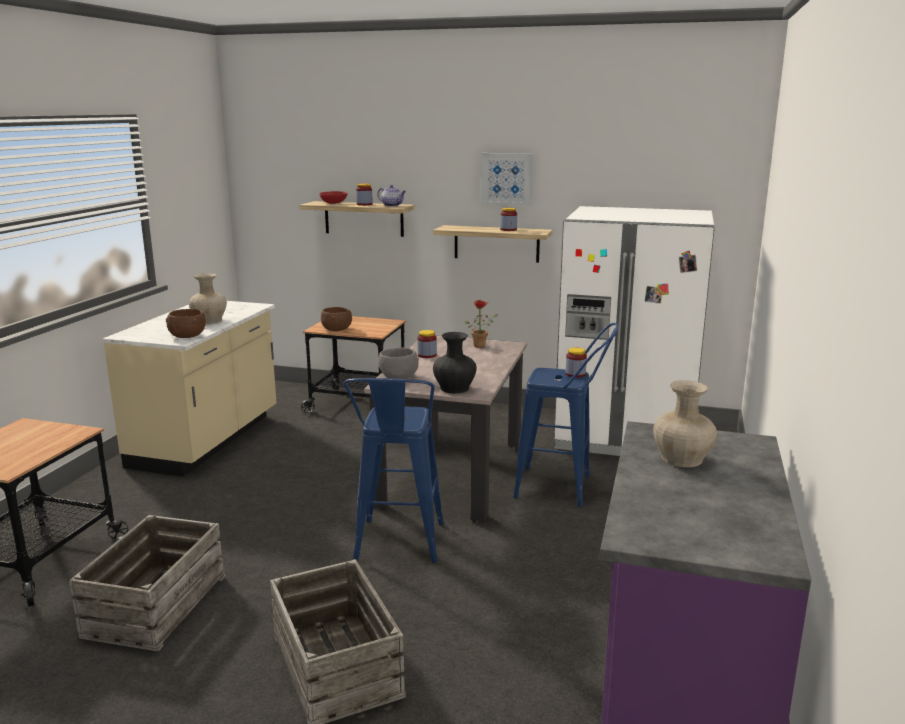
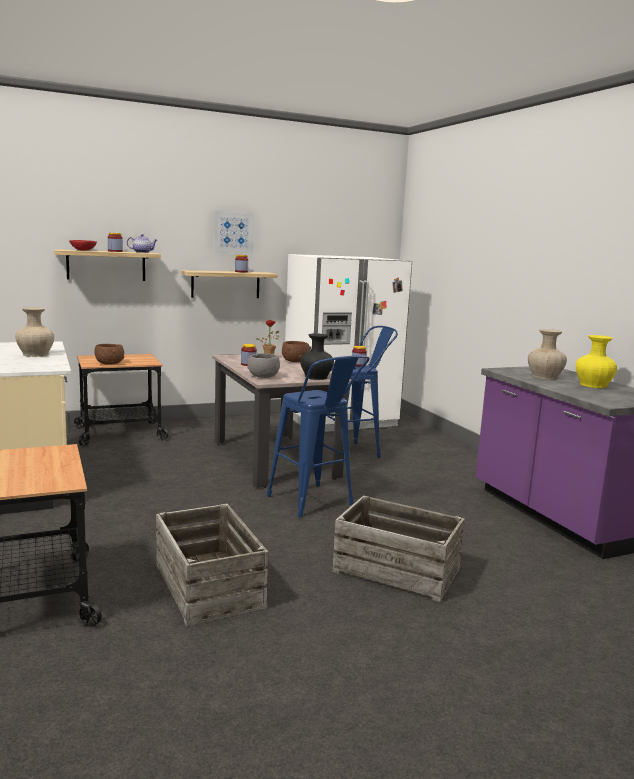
camera: 40 degrees left, 5 degrees down
brown bowl [166,309,206,338] -> brown bowl moved to [282,341,311,362]
none -> yellow vase [576,335,617,388]

